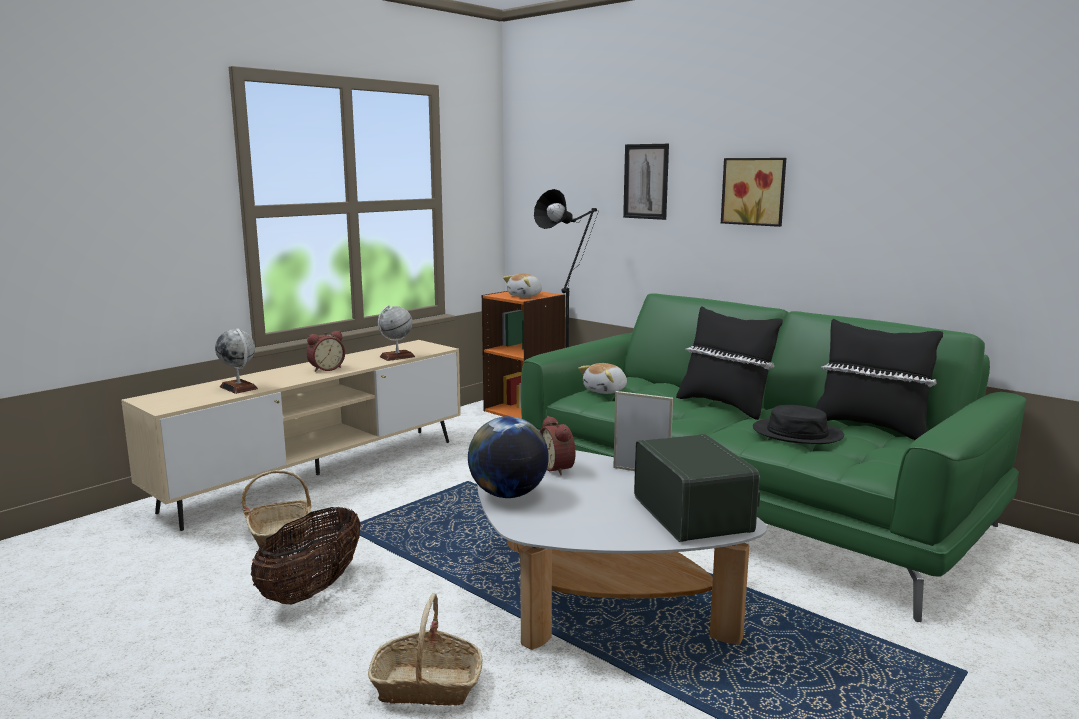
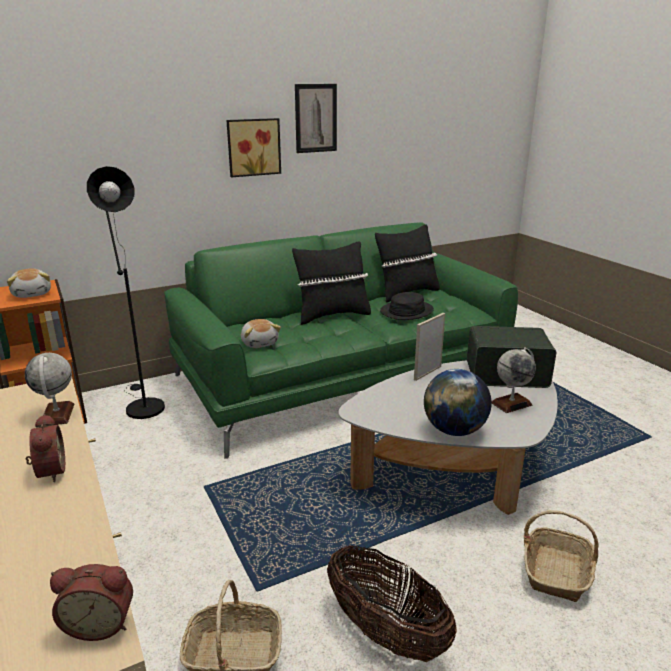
camera: 70 degrees left, 10 degrees up
globe [215,328,258,394] -> globe moved to [492,347,536,413]
alarm clock [540,416,576,475] -> alarm clock moved to [50,564,133,641]
picture [623,144,669,220] -> picture moved to [295,84,337,153]

